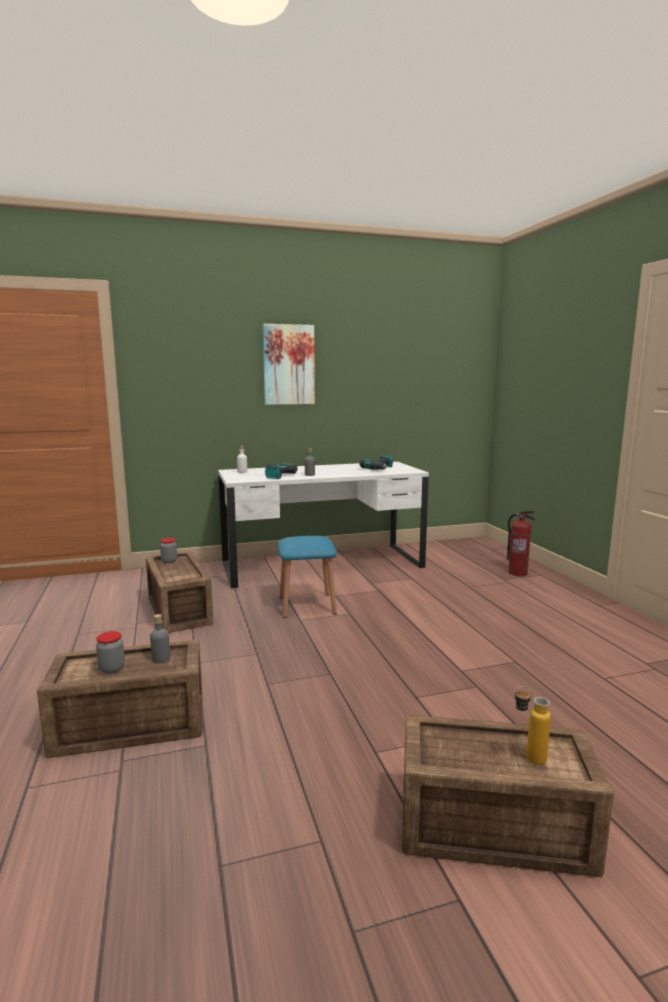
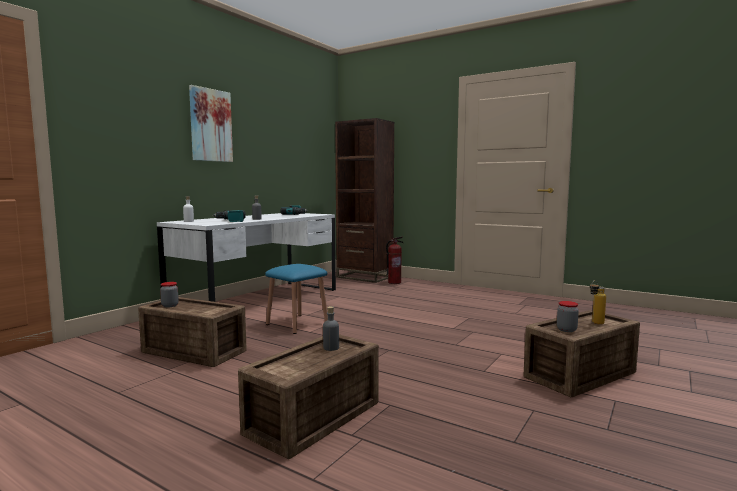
camera: 40 degrees left, 5 degrees down
jar [96,631,125,674] -> jar moved to [557,301,579,332]
none -> brown bookcase [335,118,395,283]

